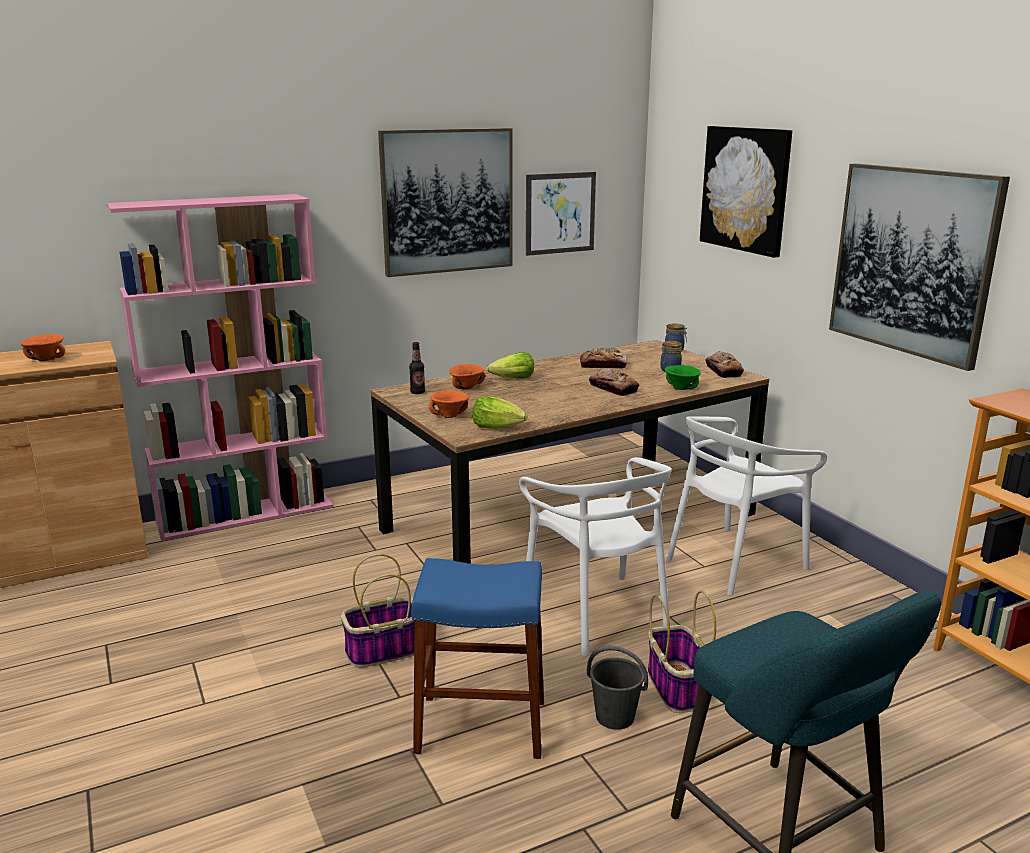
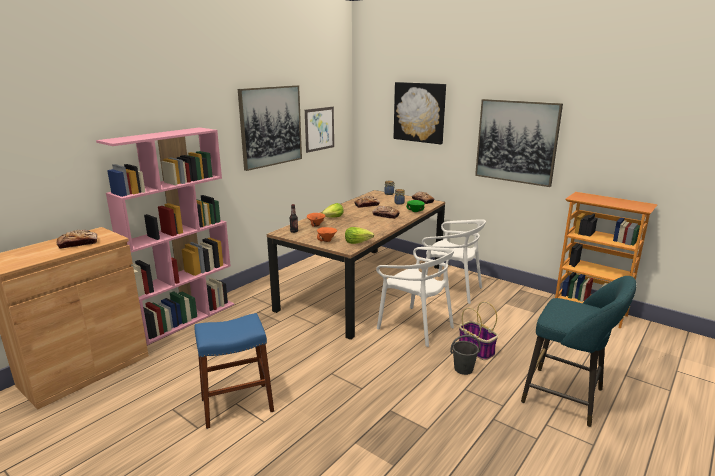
camera: 25 degrees left, 0 degrees up
orange bowl [20,334,65,361] -> bread [56,230,97,249]
basket [341,554,415,668] -> none
blue stool [411,558,544,759] -> blue stool moved to [194,313,274,429]
white chair [666,416,827,596] -> white chair turned 90 degrees counterclockwise [422,219,486,304]

